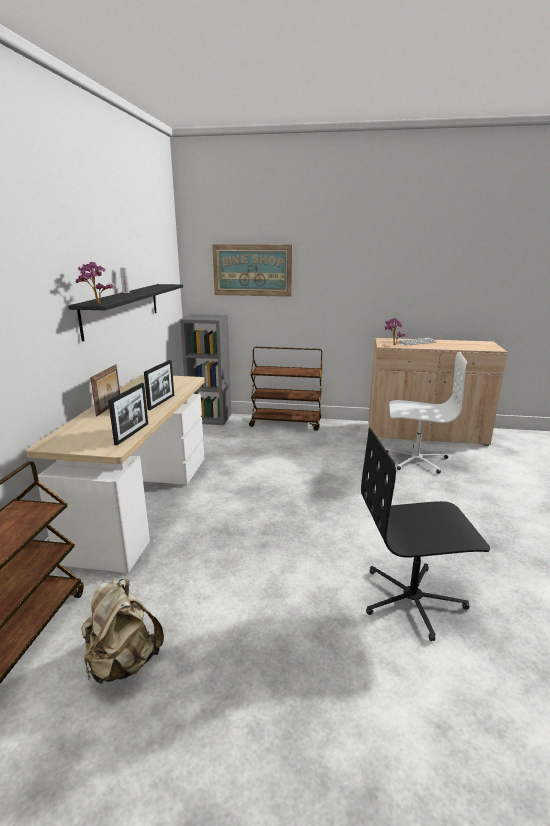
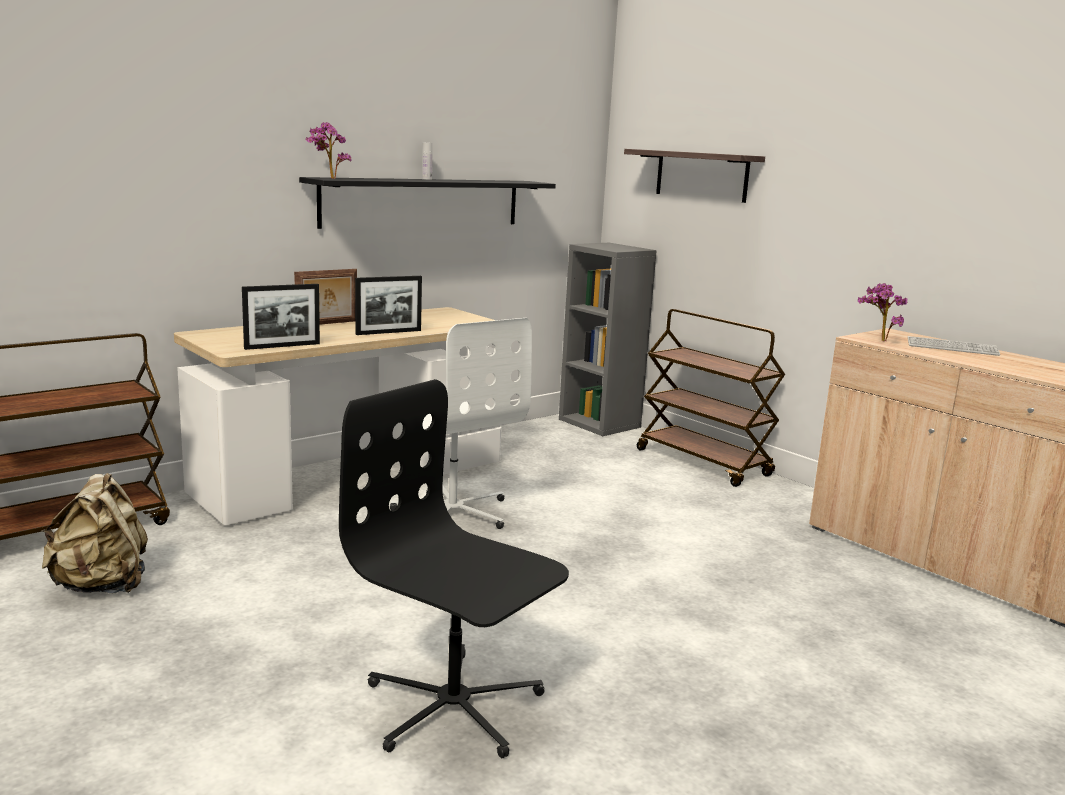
camera: 40 degrees right, 5 degrees down
picture [212,244,292,297] -> shelf [624,149,765,203]
white office chair [386,352,467,474] -> white office chair moved to [390,318,532,529]

